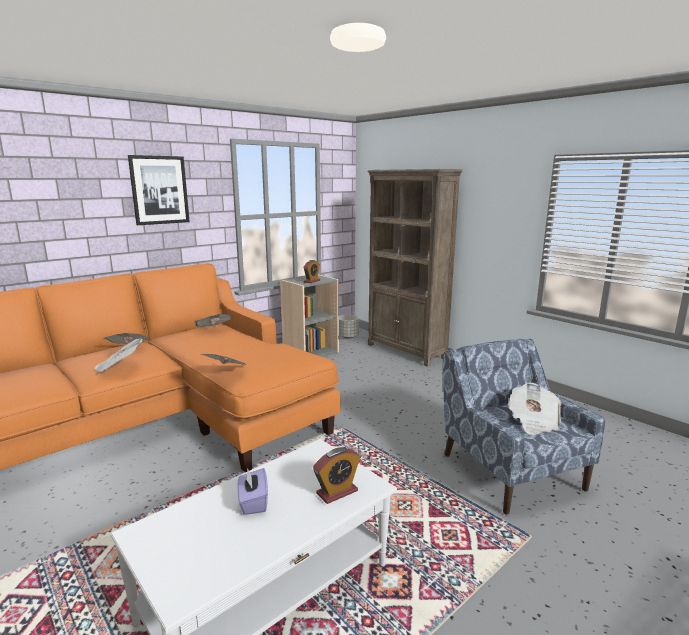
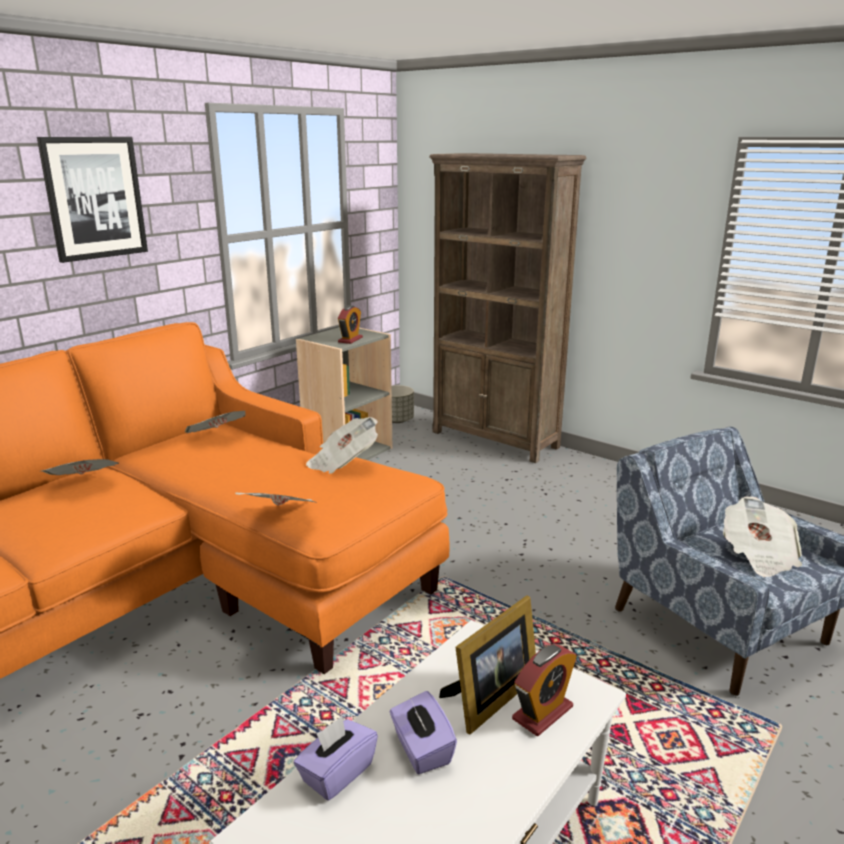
camera: 10 degrees left, 5 degrees up
newspaper [95,338,143,373] -> newspaper moved to [306,417,378,474]
none -> purple tissue box [294,716,378,801]
none -> picture frame [439,595,536,735]

